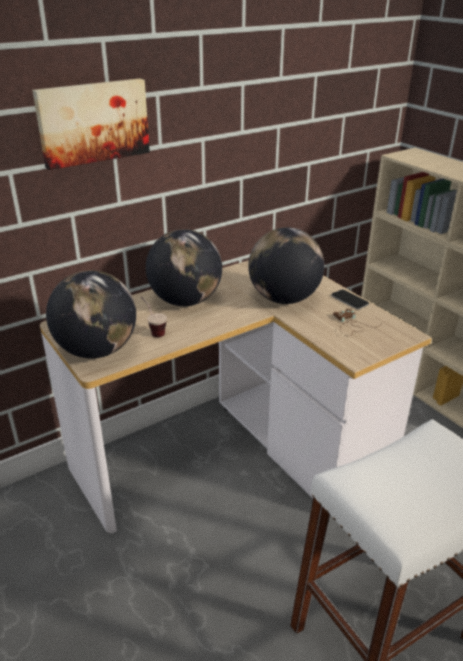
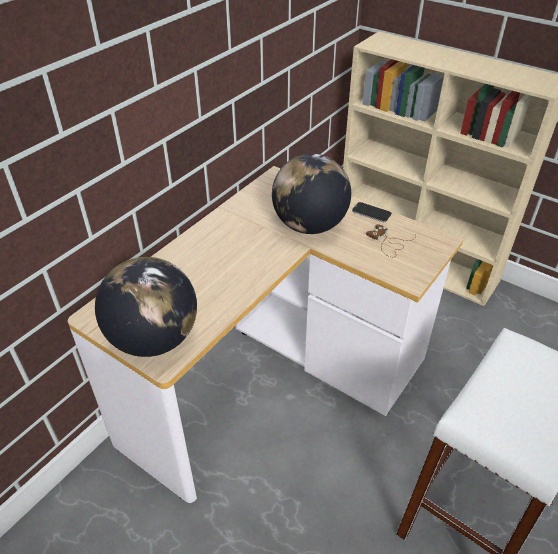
camera: 20 degrees left, 10 degrees up
picture [32,78,150,170] -> none
cup [141,297,167,337] -> none
globe [146,229,222,306] -> none

